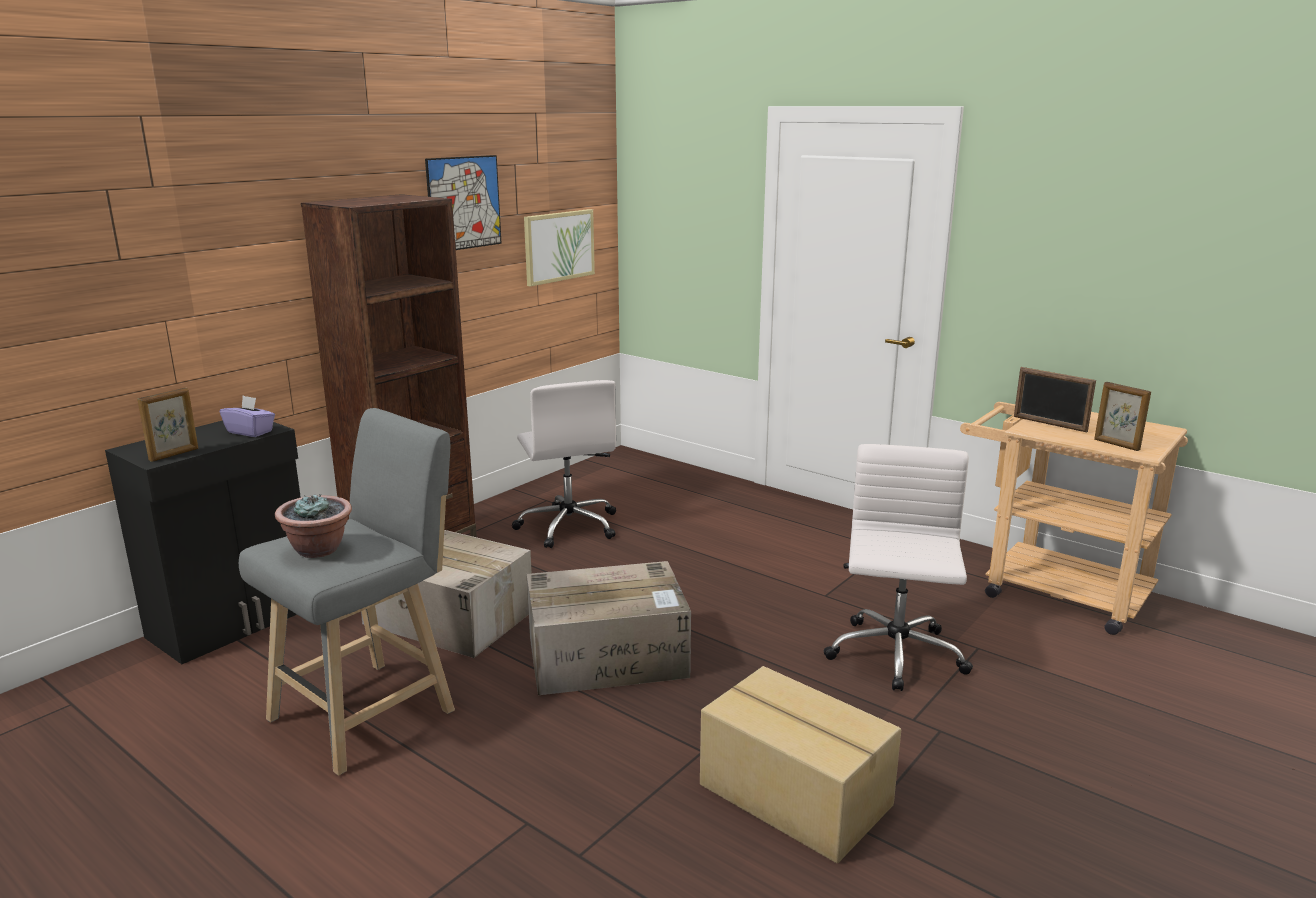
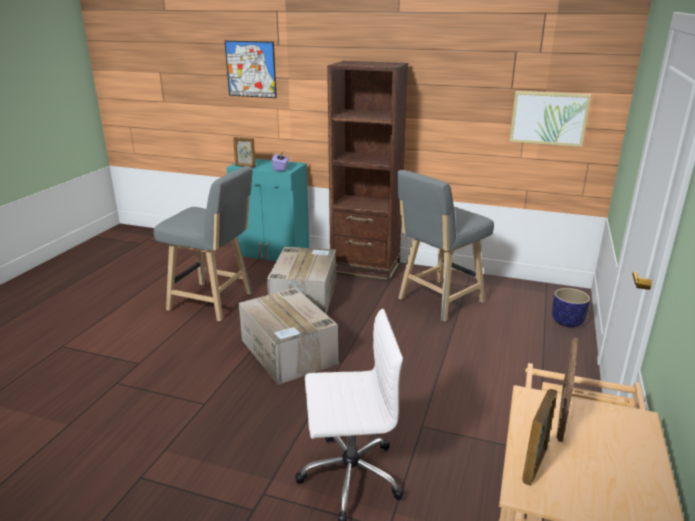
camera: 70 degrees right, 5 degrees up
black cabinet [105,420,301,664] -> turquoise cabinet [227,159,309,261]
potted plant [275,495,352,558] -> none
picture [425,155,502,250] -> picture moved to [225,41,277,98]
white office chair [512,380,616,548] -> grey stool [397,170,494,322]
cardboard box [700,666,901,863] -> none
none -> planter [552,288,590,327]

